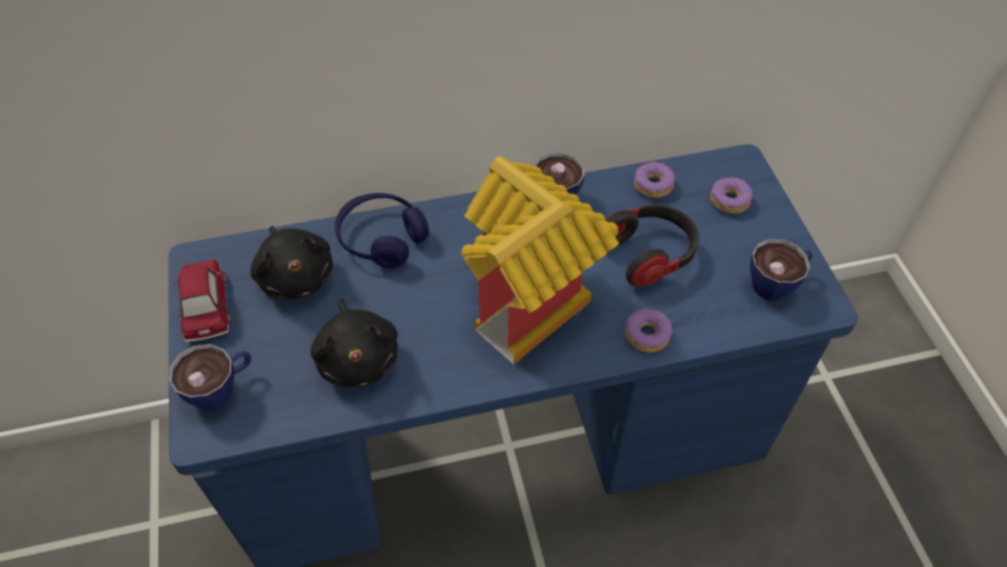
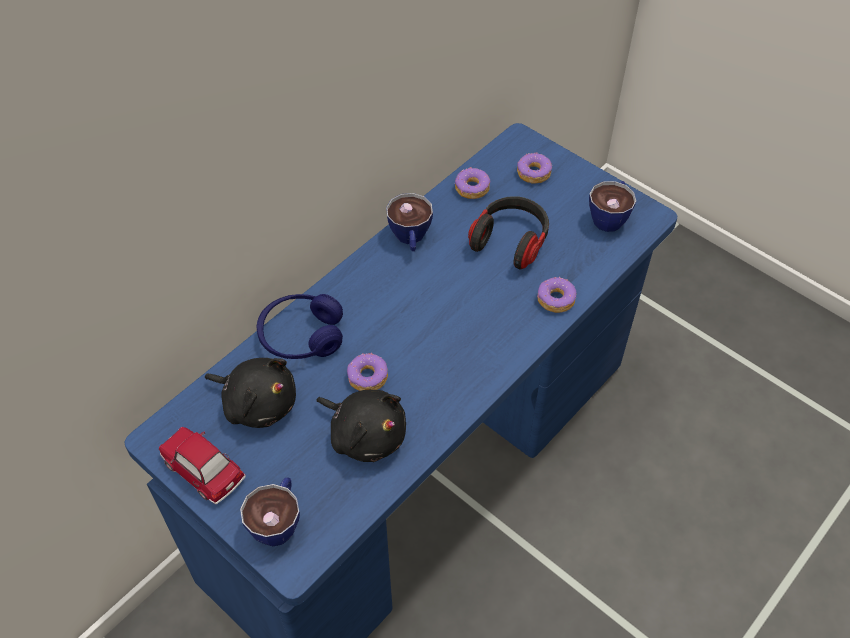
camera: 35 degrees left, 0 degrees up
toy house [461,156,619,364] -> none
none -> donut [347,353,388,391]

